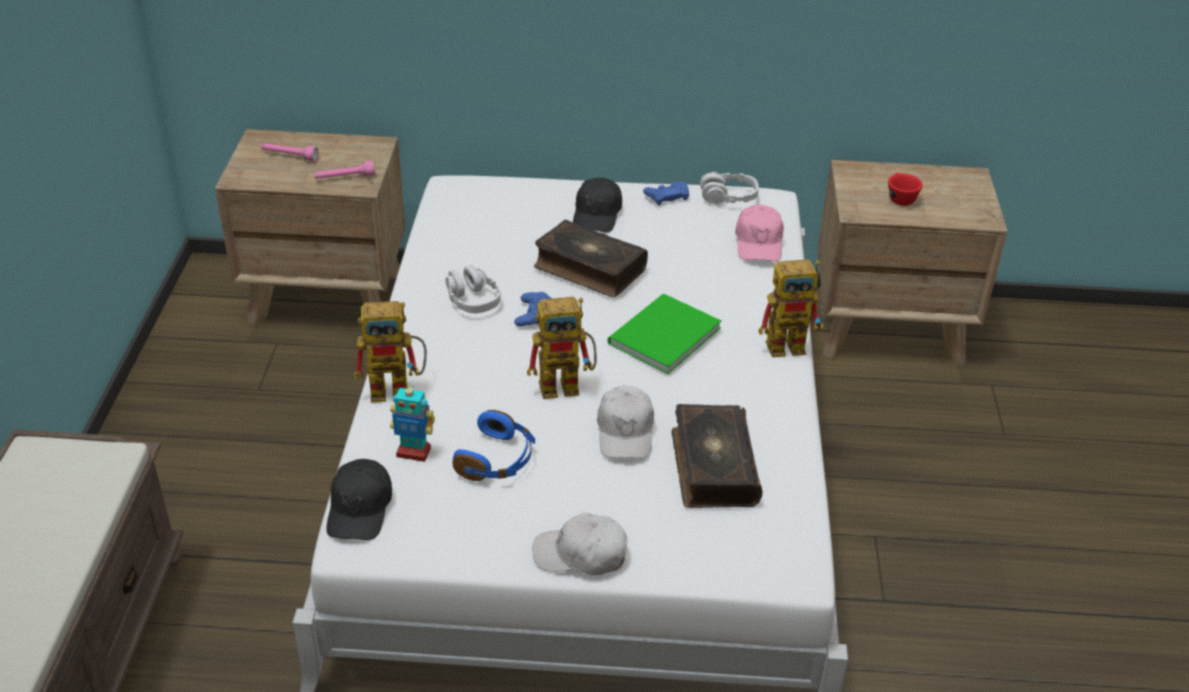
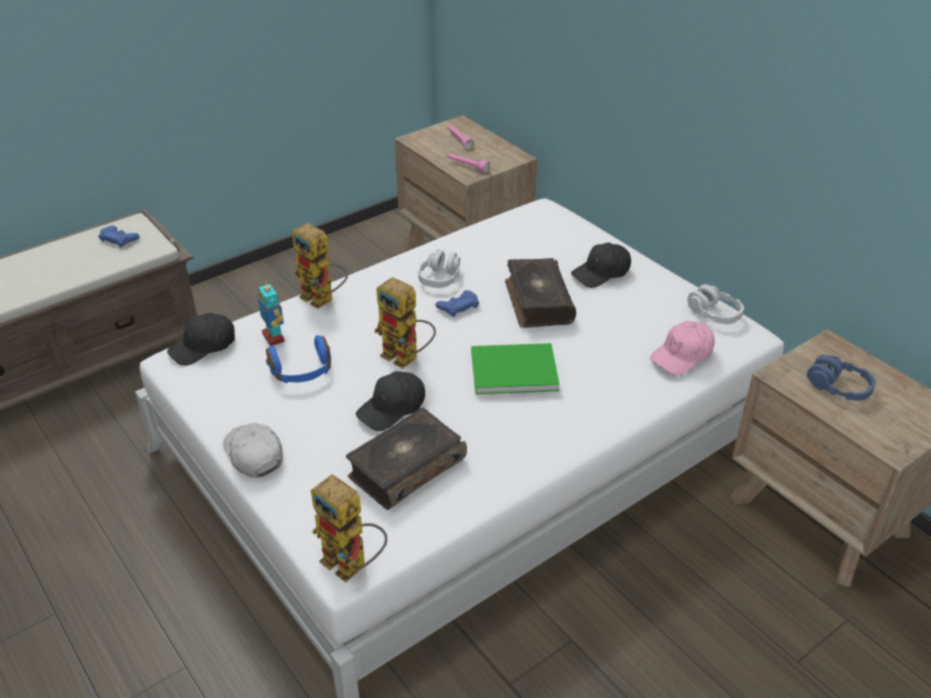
camera: 50 degrees right, 0 degrees up
white cap [597,385,654,458] -> black cap [356,371,425,431]
blue game controller [643,181,689,205] -> blue game controller moved to [98,226,140,248]
toy robot [758,259,824,357] -> toy robot moved to [311,474,387,582]
red cup [888,173,923,206] -> blue headphones [807,355,876,401]

